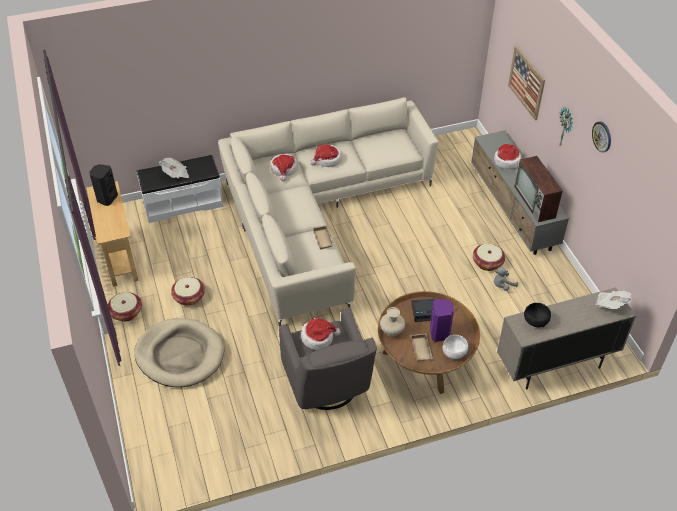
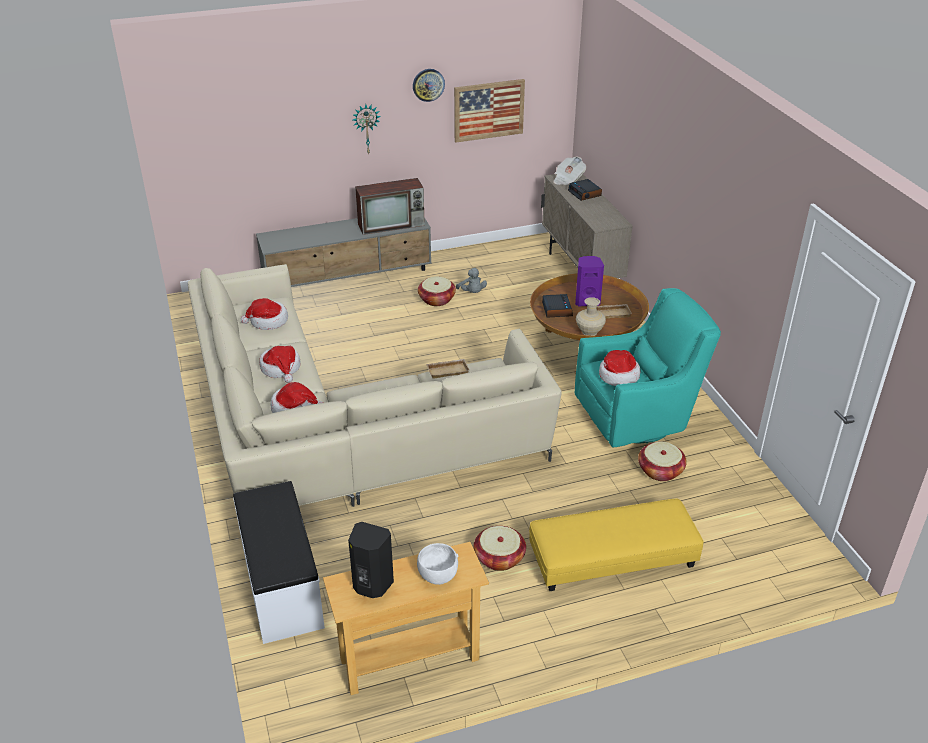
camera: 90 degrees left, 10 degrees down
basket [108,292,142,322] -> basket moved to [638,442,687,481]
beige dog bed [134,318,224,387] -> yellow ottoman [529,499,704,591]
newspaper [159,158,189,179] -> none
grey armchair [279,307,377,410] -> turquoise armchair [575,288,721,447]
white bowl [443,335,468,359] -> white bowl moved to [417,543,459,585]
hat [494,144,521,169] -> hat moved to [241,298,288,330]
picture [508,46,545,120] -> picture moved to [454,79,525,143]
black bowl [524,303,551,327] -> none
none -> alarm clock [568,179,602,201]

